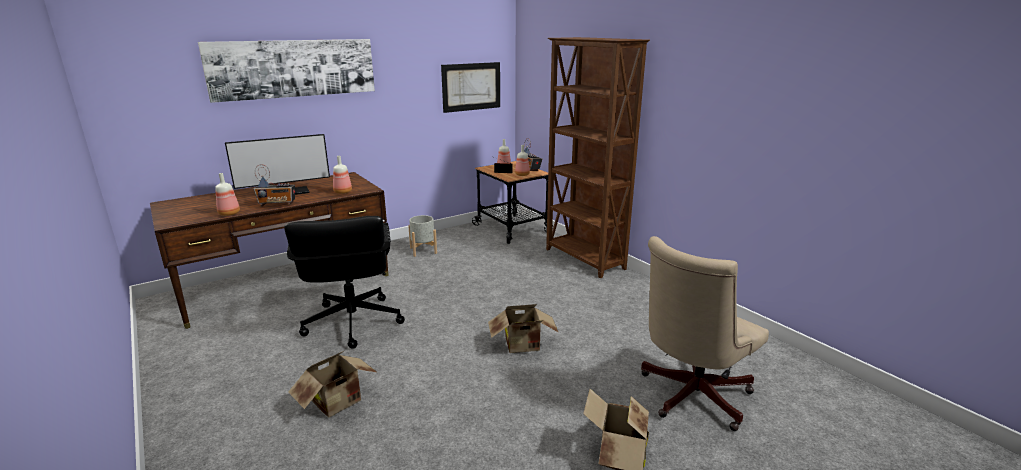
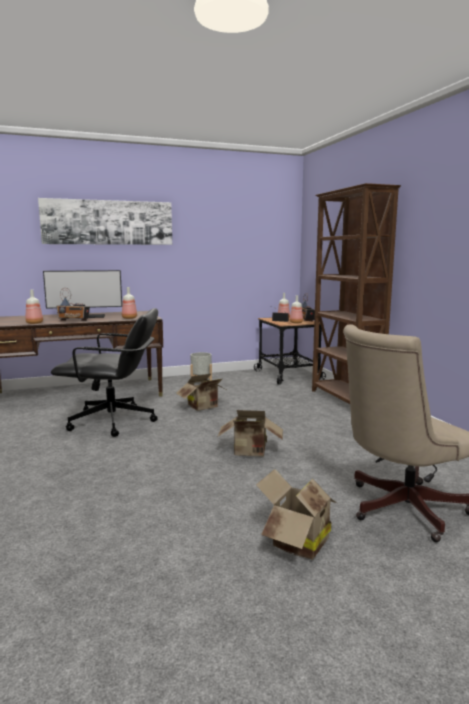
camera: 15 degrees right, 10 degrees down
black office chair [284,216,405,349] -> black office chair turned 90 degrees counterclockwise [51,308,158,437]
cardboard box [288,351,378,417] -> cardboard box moved to [176,373,230,411]
picture [441,62,500,113] -> none

